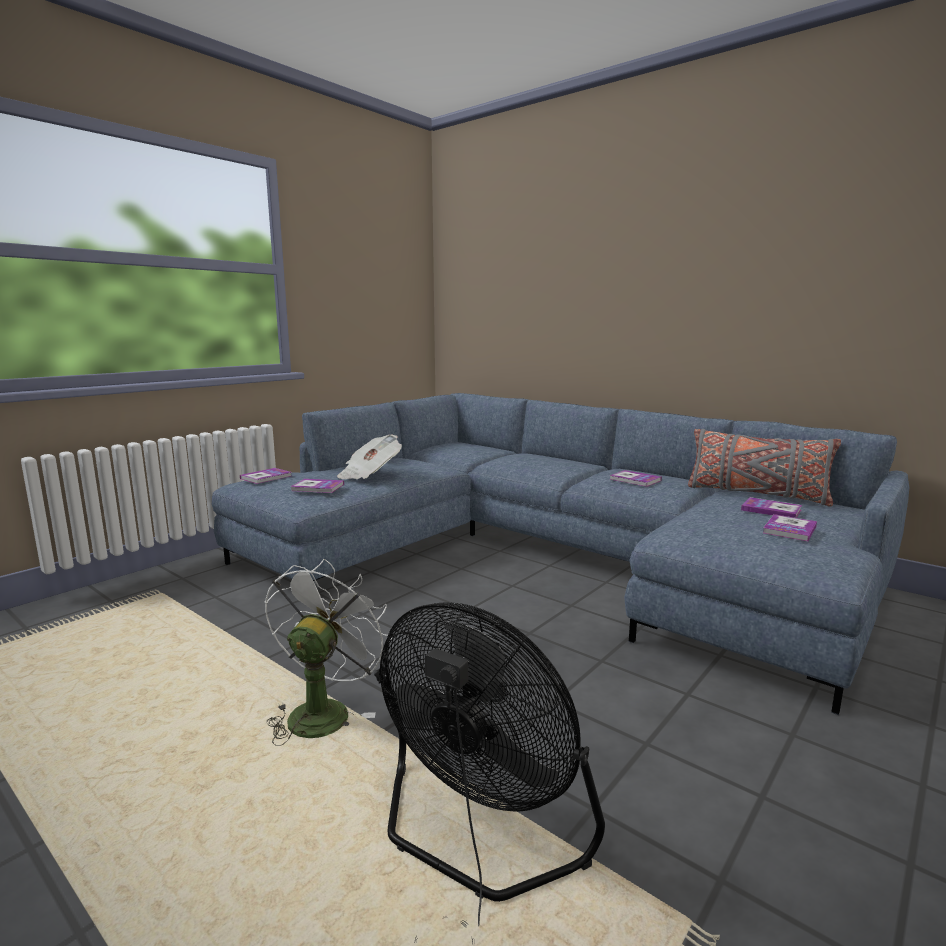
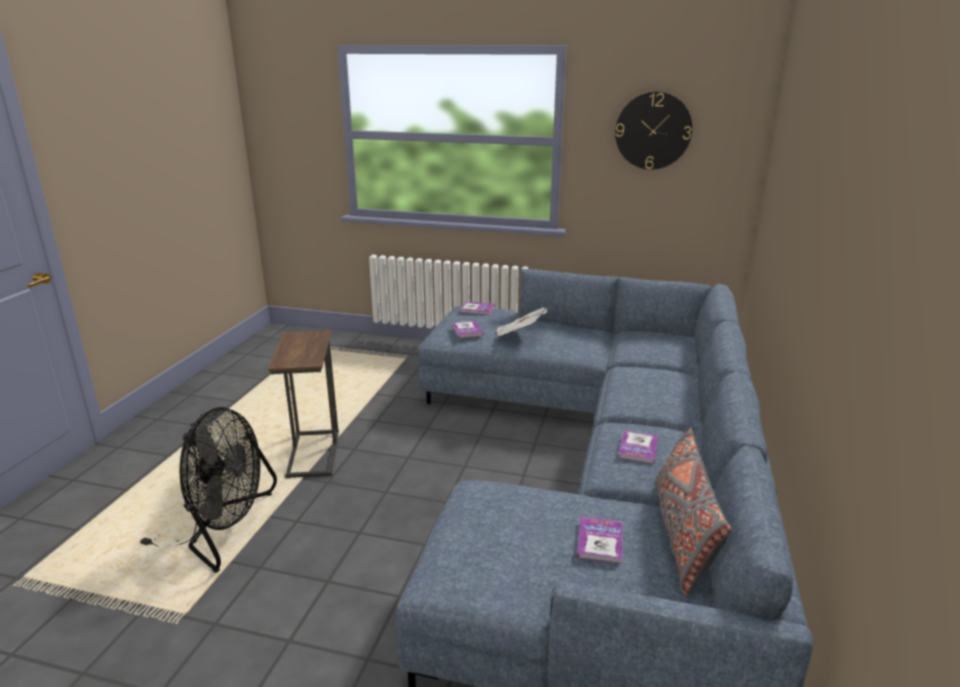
camera: 65 degrees right, 10 degrees up
white fan [265,559,392,746] -> brown side table [268,330,339,478]
book [763,514,817,541] -> none
none -> wall clock [615,92,692,170]

